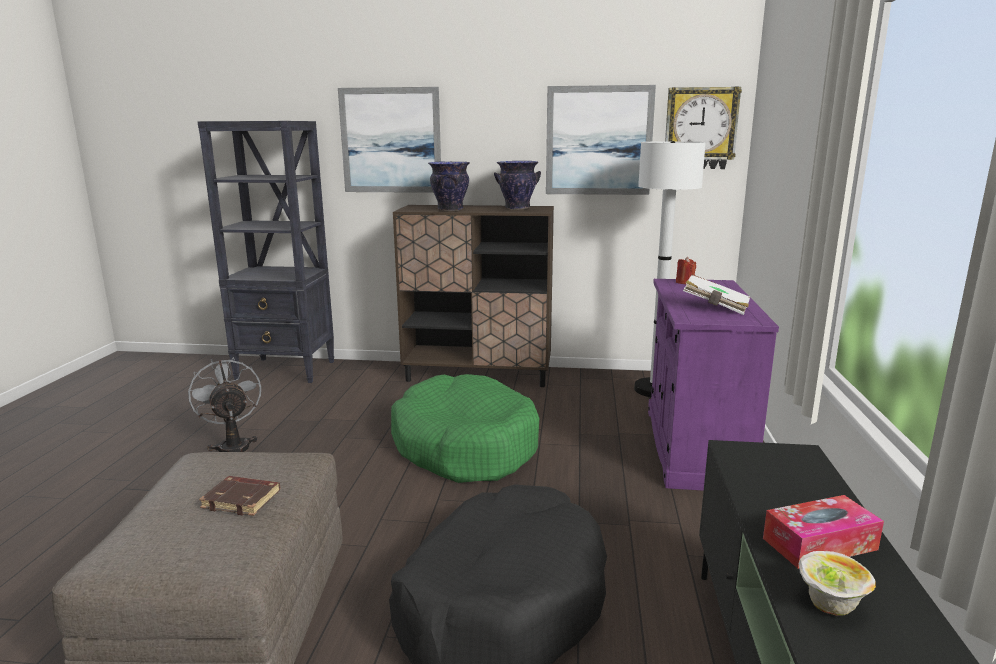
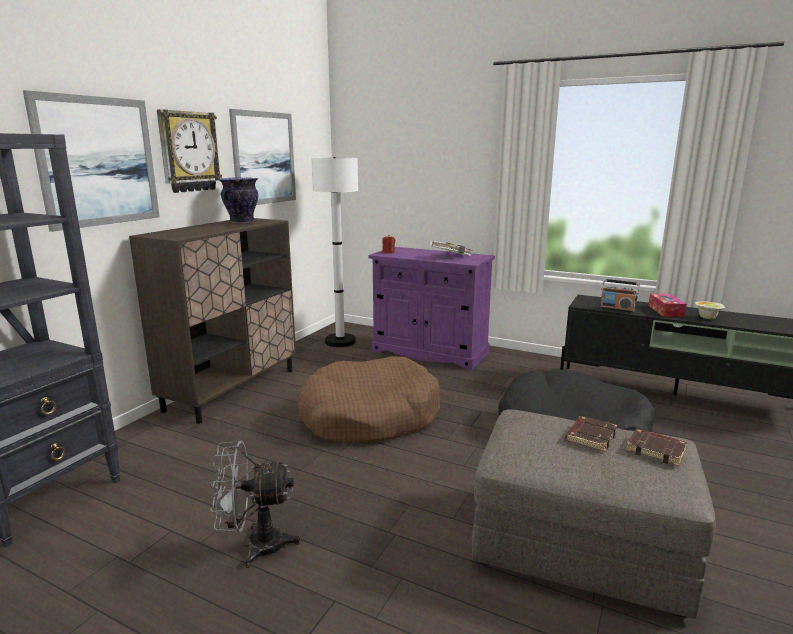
camera: 70 degrees left, 0 degrees up
green dog bed [391,374,539,483] -> brown dog bed [298,356,440,444]
vase [428,162,470,211] -> none
wall clock [665,87,742,169] -> wall clock moved to [157,109,222,193]
none -> radio [600,279,640,313]
none -> brown book [626,428,687,466]

